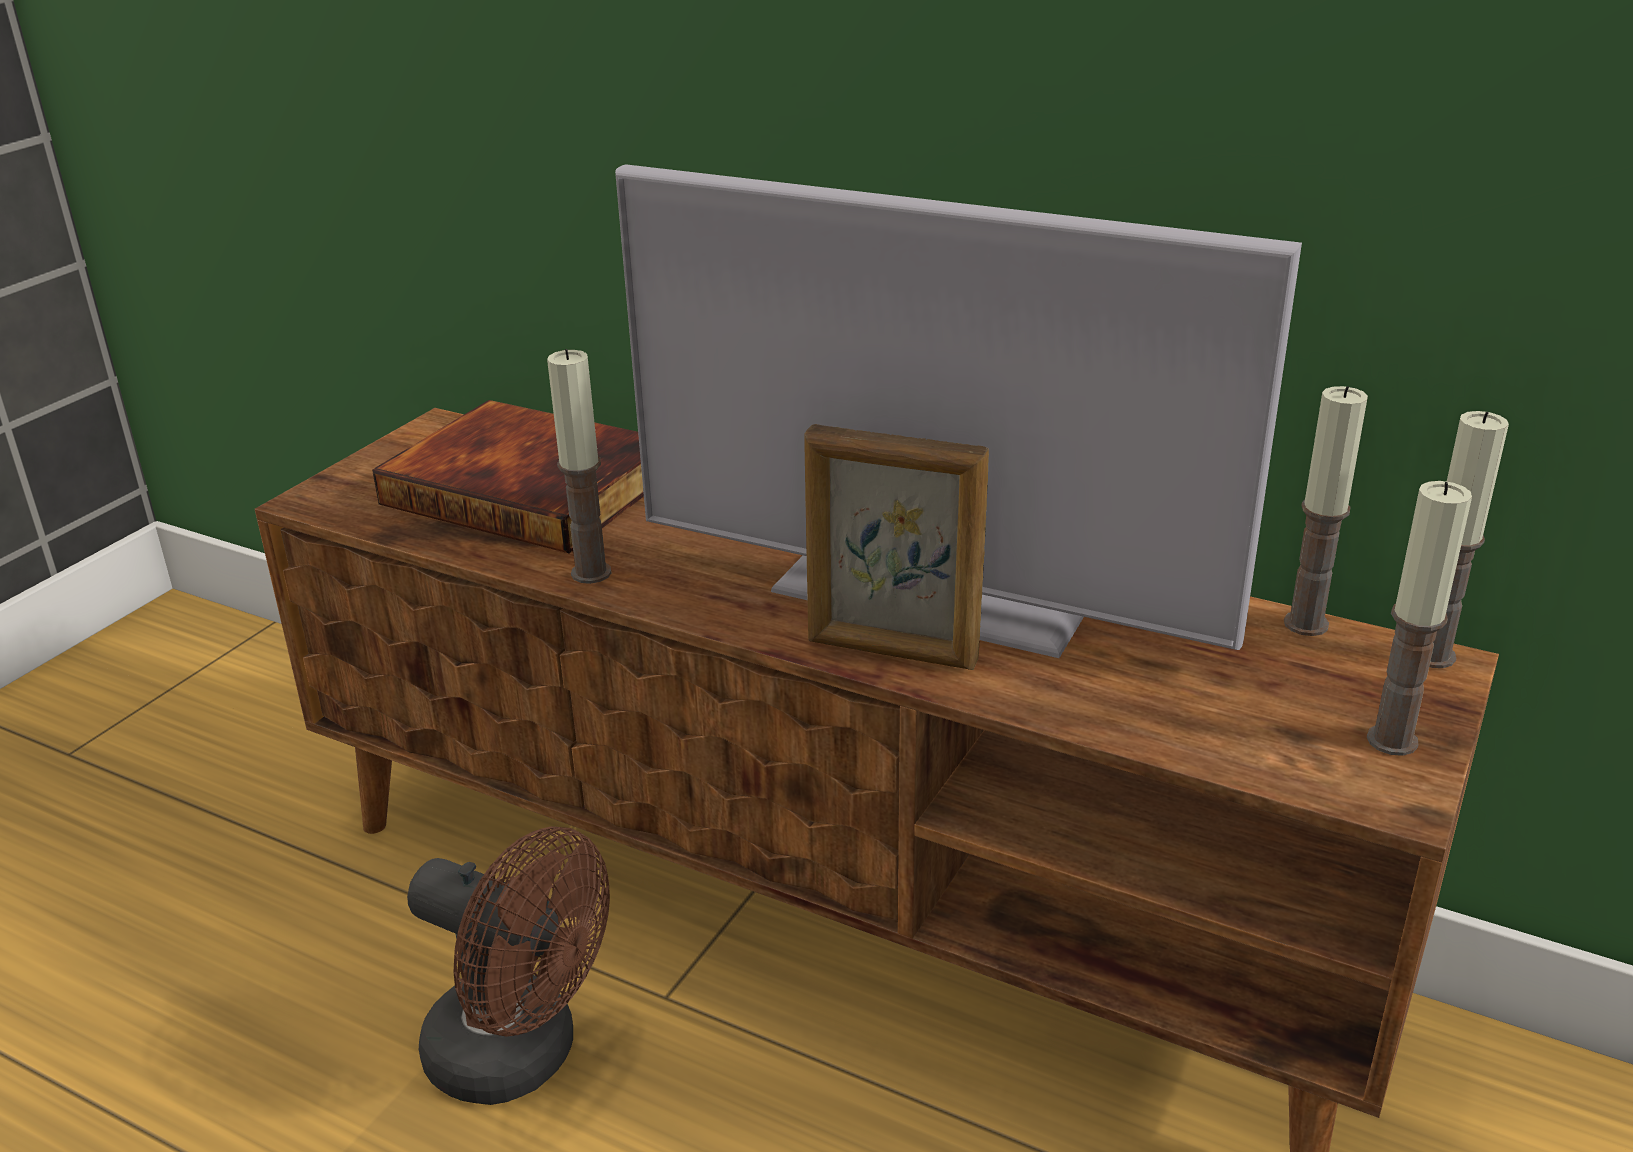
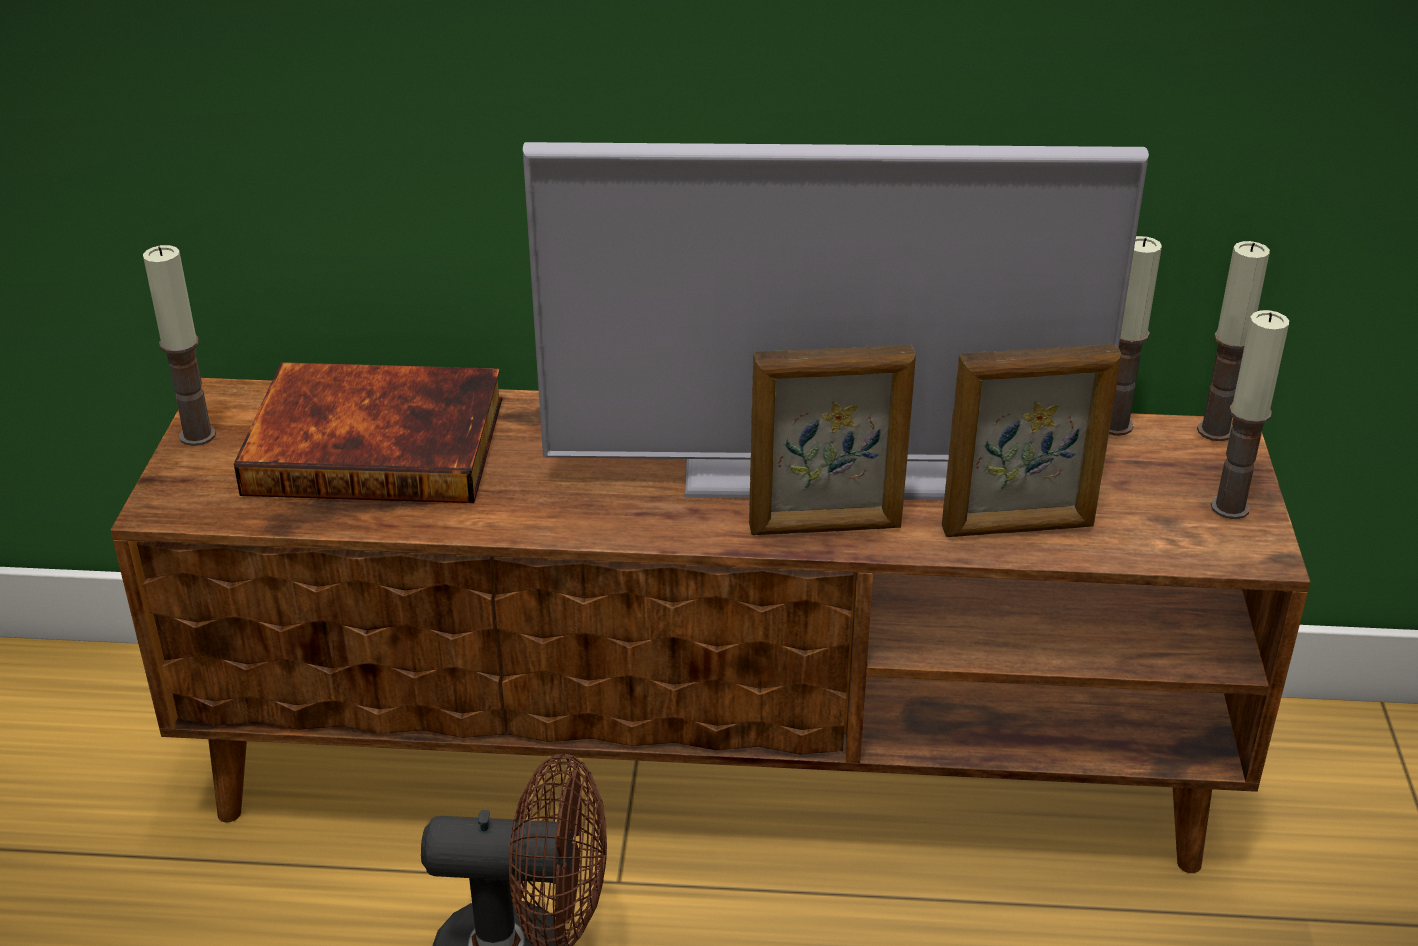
camera: 25 degrees left, 5 degrees up
candle [547,349,612,584] -> candle moved to [143,245,216,446]
none -> picture frame [942,344,1121,537]

